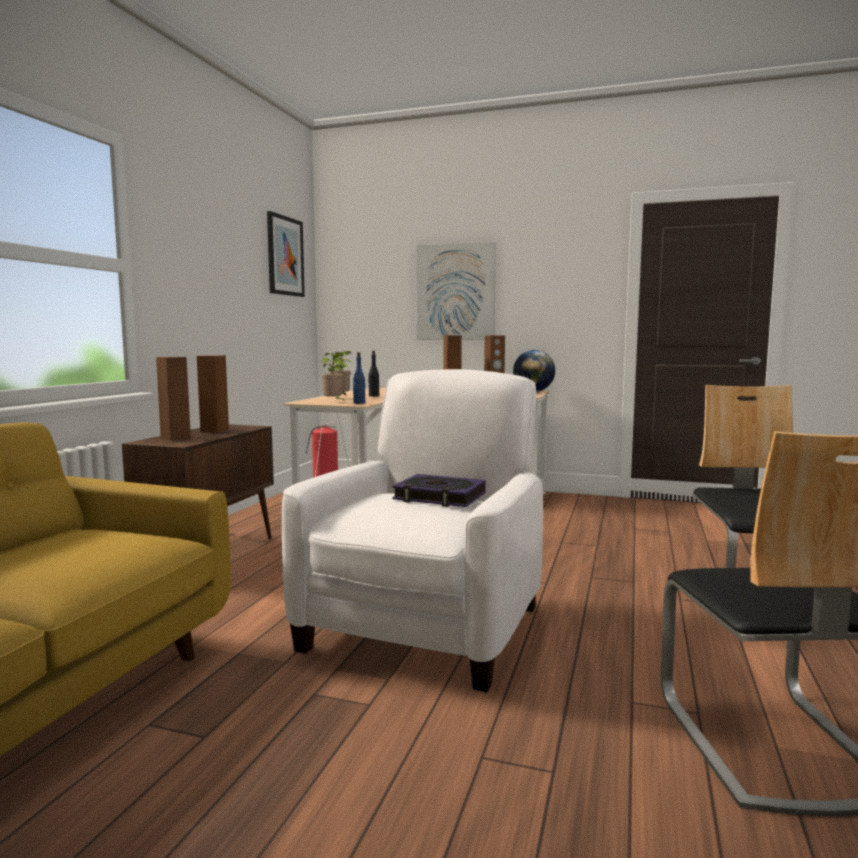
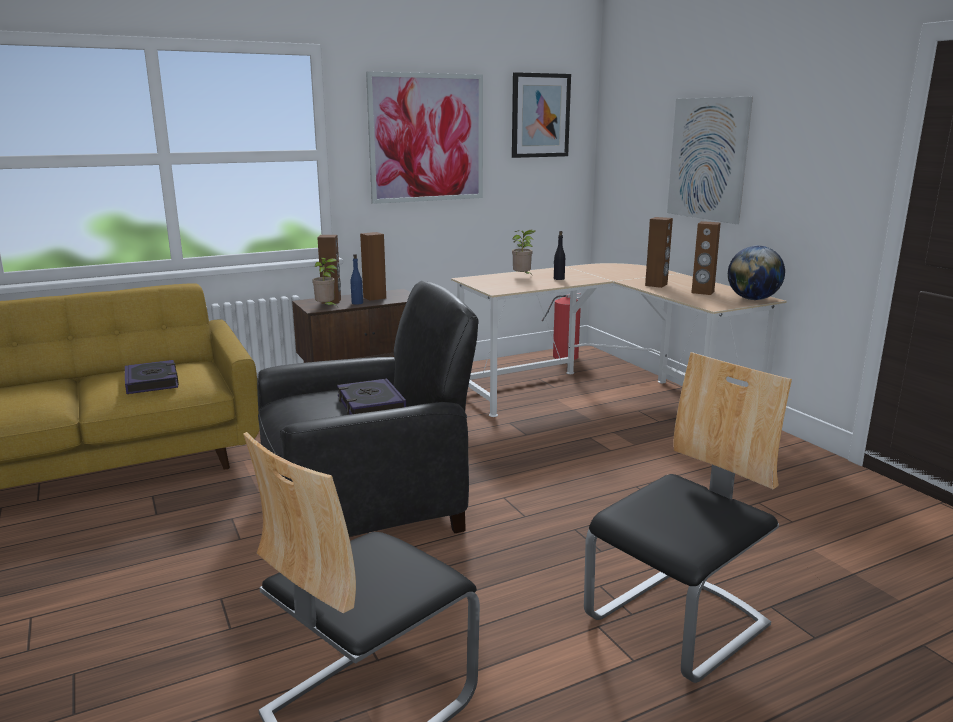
camera: 45 degrees right, 10 degrees up
white armchair [282,369,543,692] -> black armchair [257,281,479,537]
potted plant [321,352,347,401] -> potted plant moved to [312,258,338,307]
blue bottle [353,352,365,404] -> blue bottle moved to [351,254,363,305]
none -> book [125,360,179,394]
none -> picture [366,71,483,204]

